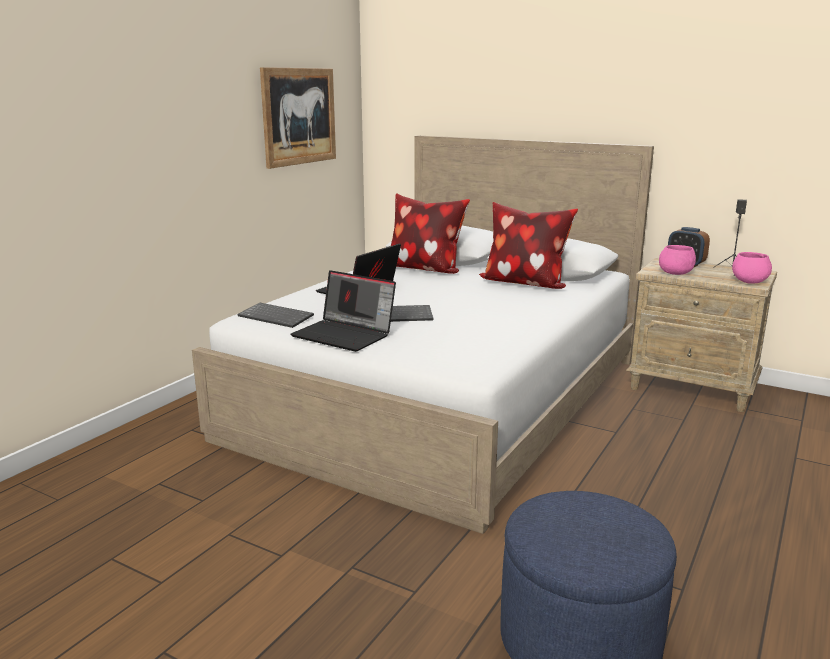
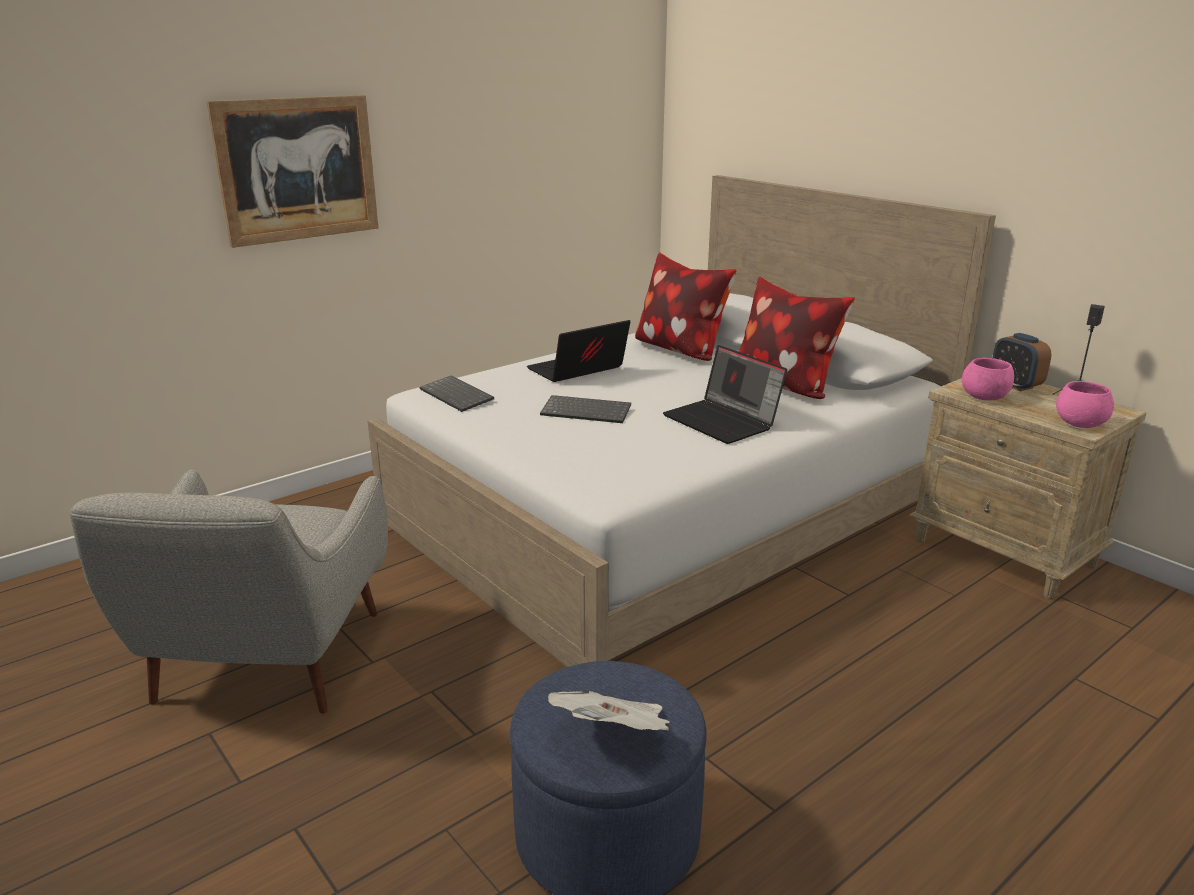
camera: 20 degrees right, 5 degrees up
picture [260,67,336,169] -> picture moved to [206,95,379,248]
laptop [291,270,396,352] -> laptop moved to [663,345,787,444]
none -> grey armchair [70,470,388,714]
none -> newspaper [548,691,670,730]

